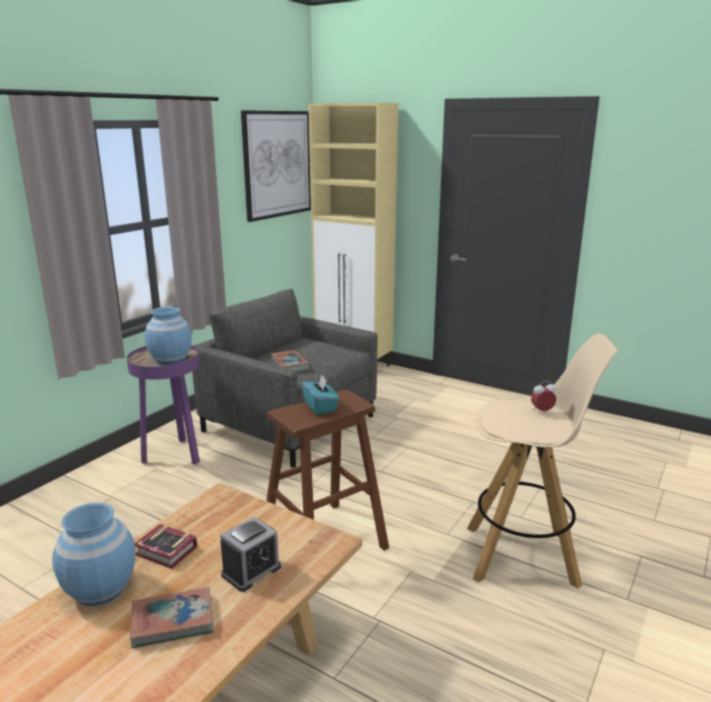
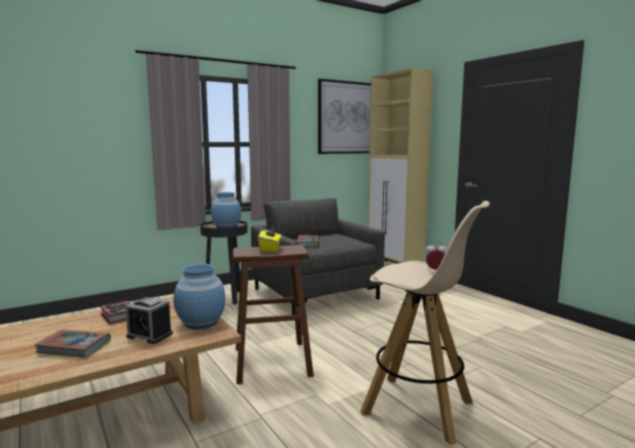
camera: 25 degrees right, 10 degrees down
blue vase [52,502,135,606] -> blue vase moved to [173,264,225,330]
purple side table [127,345,200,465] -> black side table [200,221,248,305]
alarm clock [220,517,281,592] -> alarm clock turned 45 degrees clockwise [125,297,173,344]
turquoise tissue box [302,375,339,415] -> yellow tissue box [258,225,281,253]

